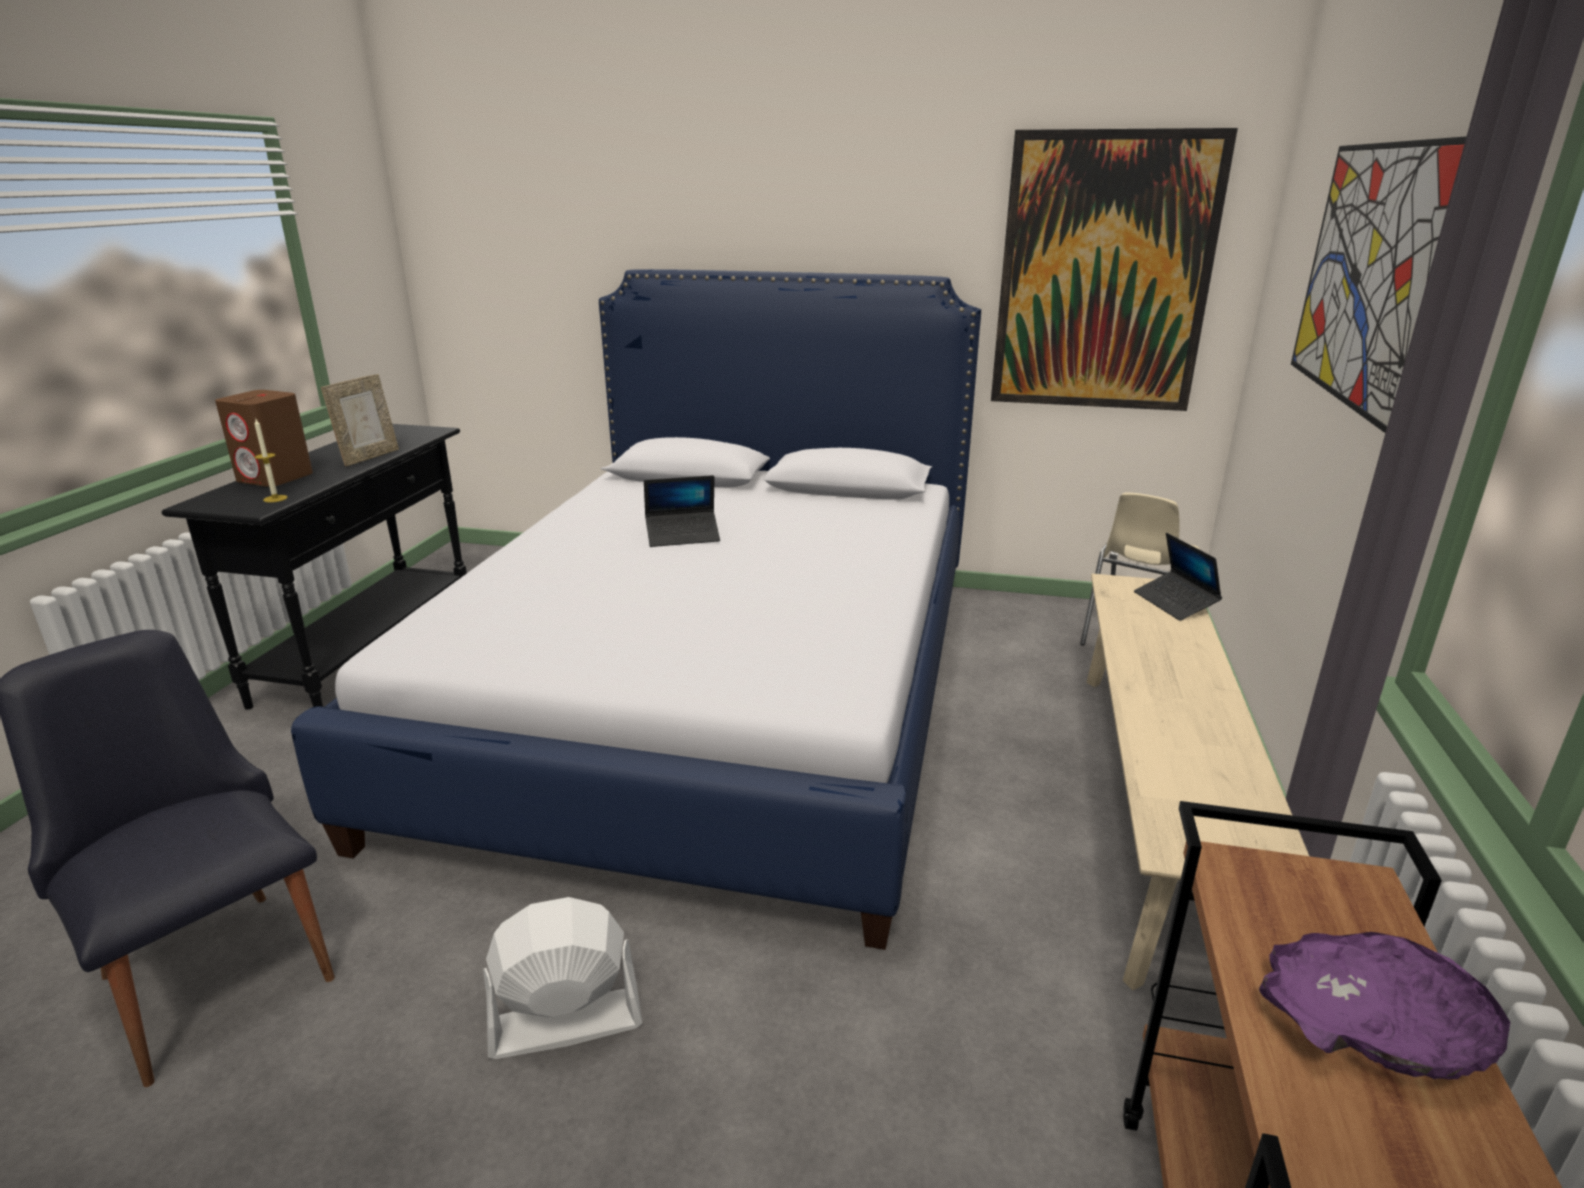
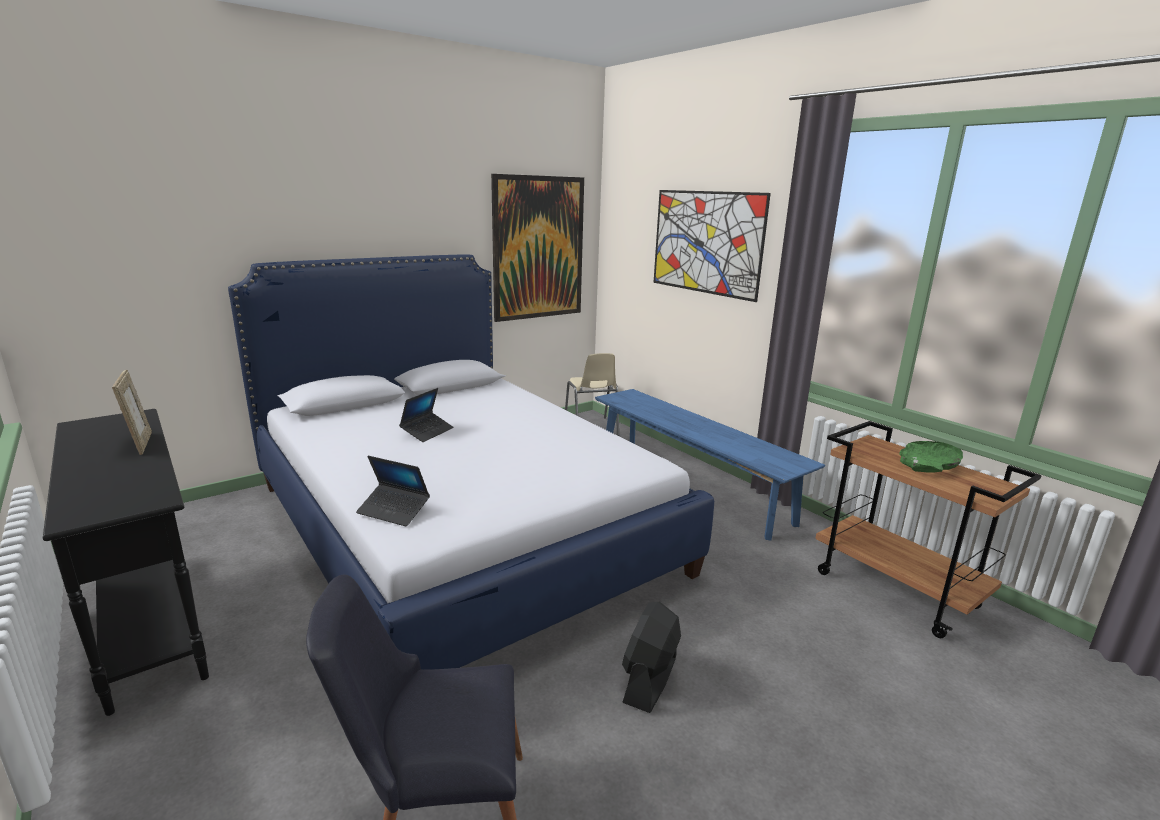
camera: 50 degrees left, 5 degrees down
brown speaker [215,390,313,487] -> none
candle [254,419,288,503] -> none
white fan [483,897,642,1059] -> black fan [622,602,681,713]
beige bench [1086,574,1309,990] -> blue bench [595,389,825,541]
laptop [1134,533,1222,621] -> laptop moved to [356,456,430,527]
purple bowl [1259,932,1510,1080] -> green bowl [899,441,963,473]

